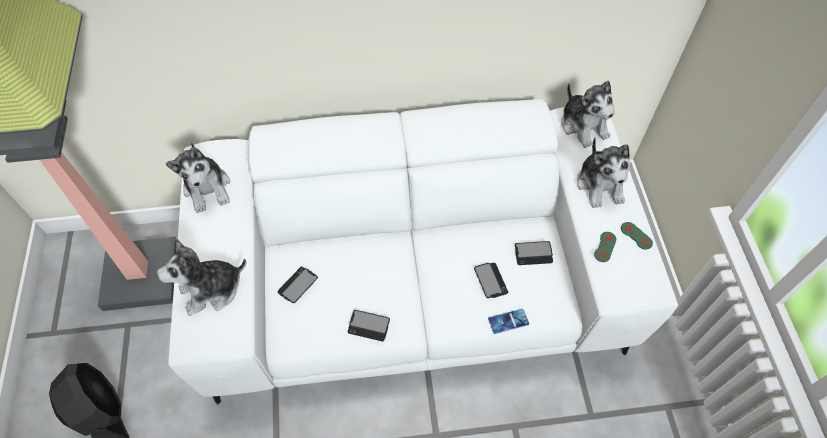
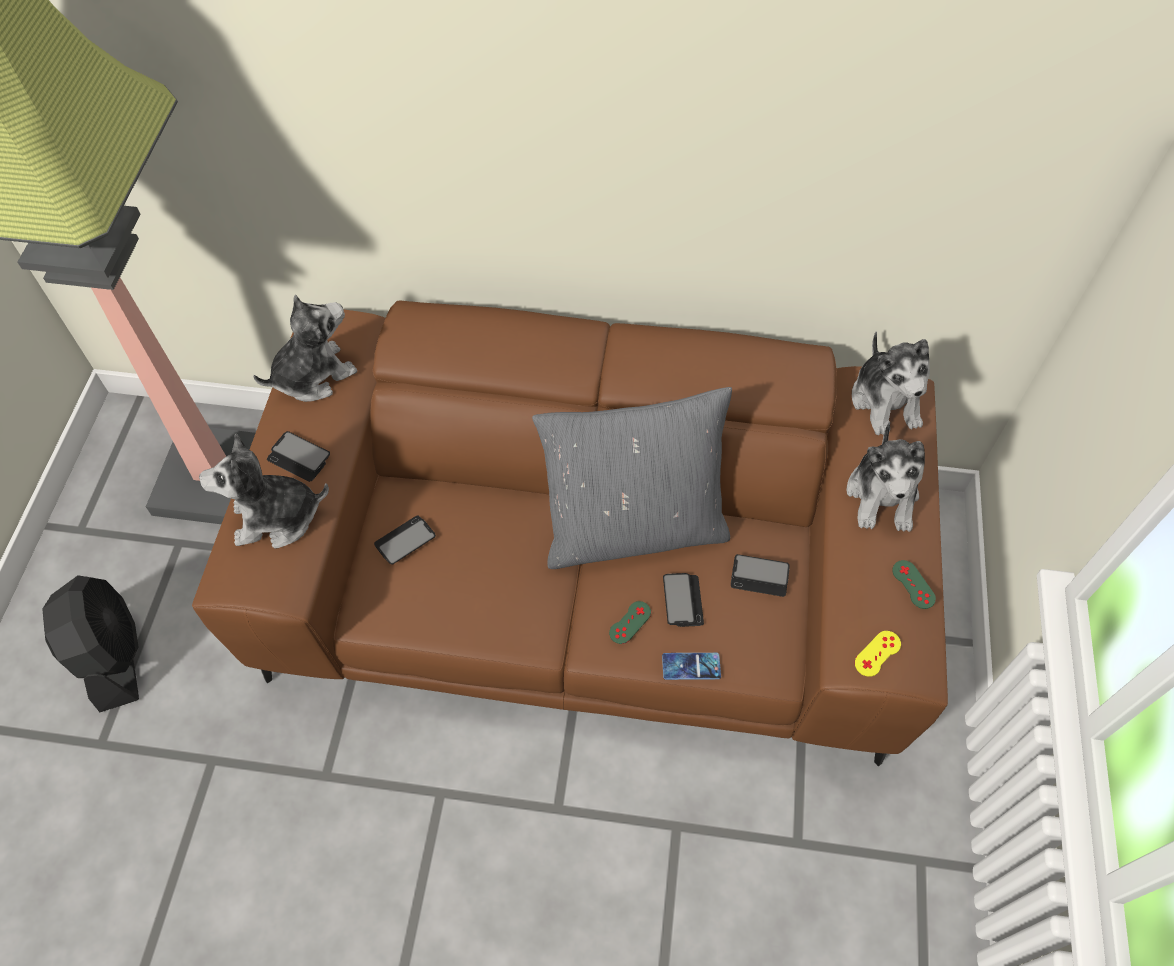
camera: 15 degrees right, 0 degrees up
plush toy [166,142,230,213] -> plush toy turned 120 degrees counterclockwise [253,295,357,402]
white sofa [168,99,678,404] -> brown sofa [192,300,948,767]
phone [348,310,390,342] -> phone moved to [267,431,330,482]
green game controller [594,232,616,262] -> green game controller moved to [609,601,651,644]
none -> grey pillow [532,387,732,569]
none -> yellow game controller [855,631,901,677]

